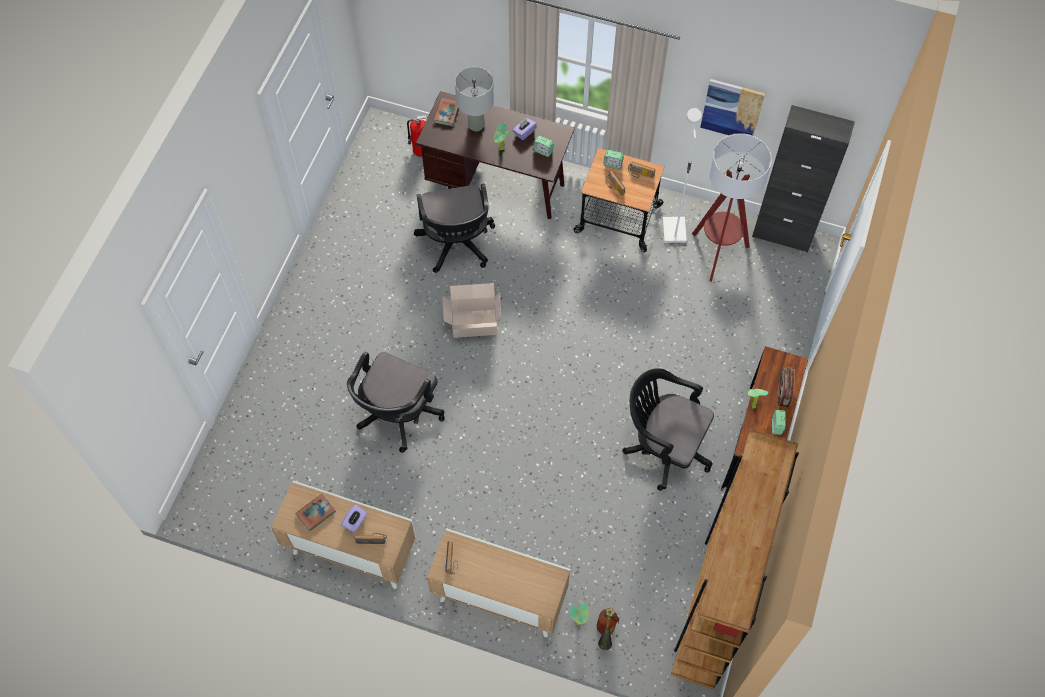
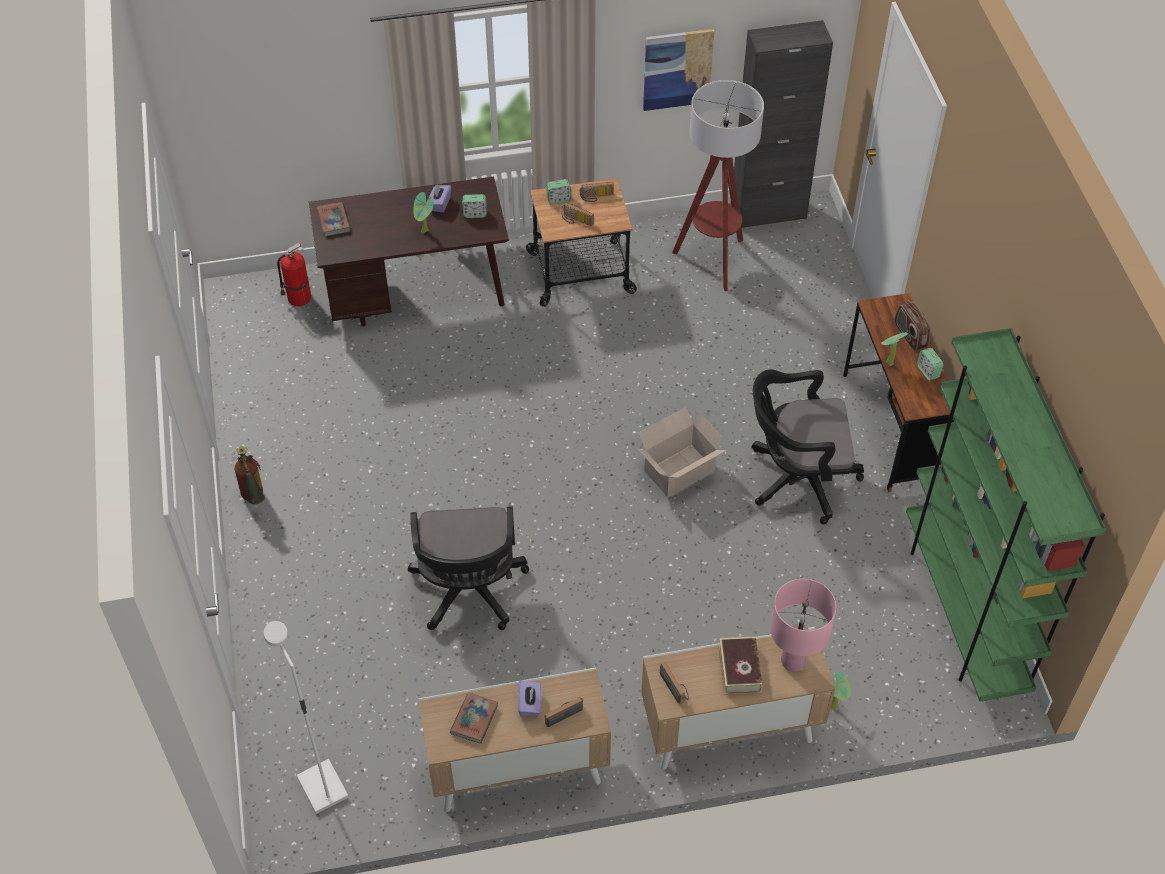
camera: 30 degrees left, 10 degrees down
black office chair [414,184,495,273] -> none
cardboard box [442,283,501,338] -> cardboard box moved to [637,407,726,497]
grey table lamp [455,67,494,132] -> none
fire extinguisher [597,608,619,650] -> fire extinguisher moved to [235,446,265,504]
white floor lamp [663,108,702,243] -> white floor lamp moved to [264,621,349,814]
brown bookcase [671,429,799,689] -> green bookcase [906,328,1106,702]
none -> book [719,636,763,695]
none -> pink table lamp [770,579,836,672]

